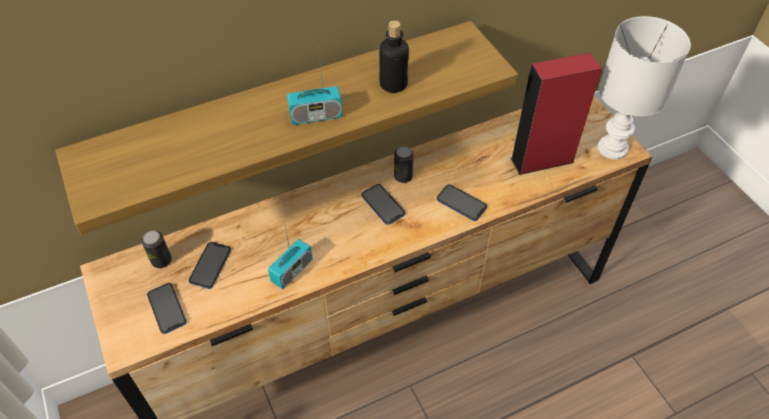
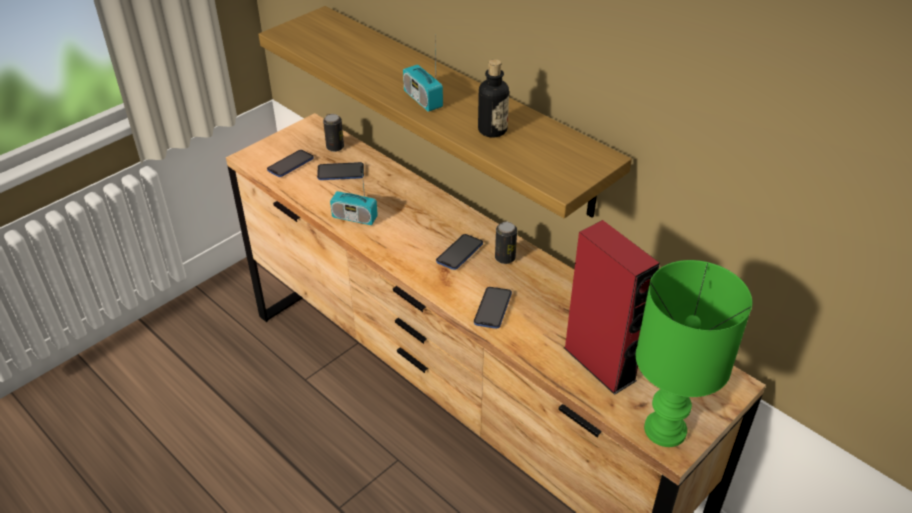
camera: 70 degrees right, 10 degrees down
white table lamp [598,16,691,160] -> green table lamp [636,260,752,447]

